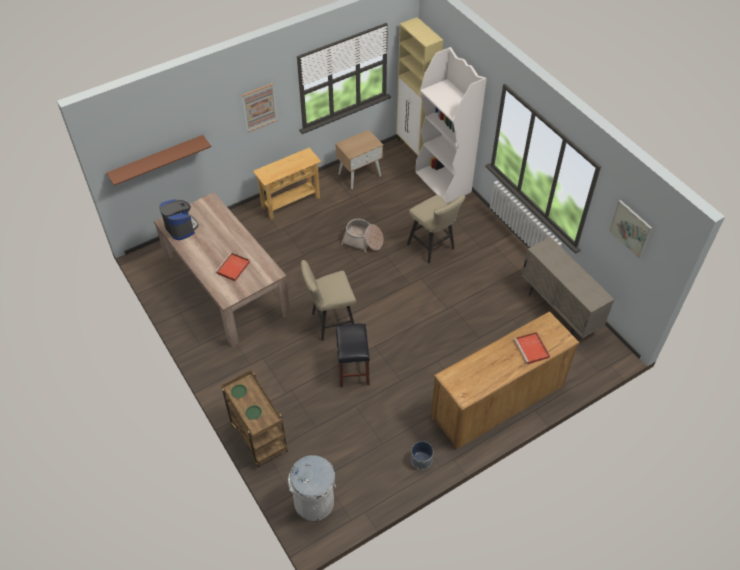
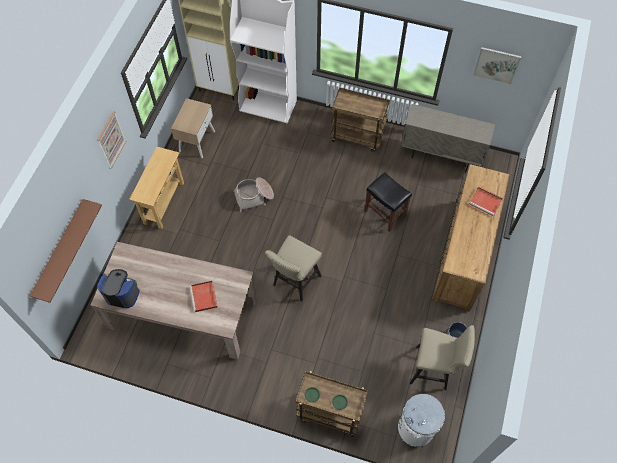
camera: 40 degrees left, 10 degrees up
black stool [336,324,370,387] -> black stool moved to [364,172,412,232]
beige stool [407,195,465,263] -> beige stool moved to [410,325,475,390]
none -> brown cart [331,88,390,152]

